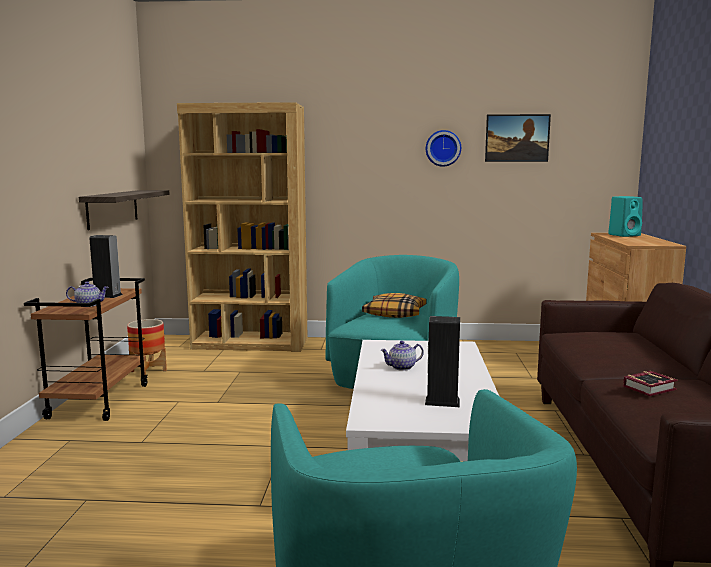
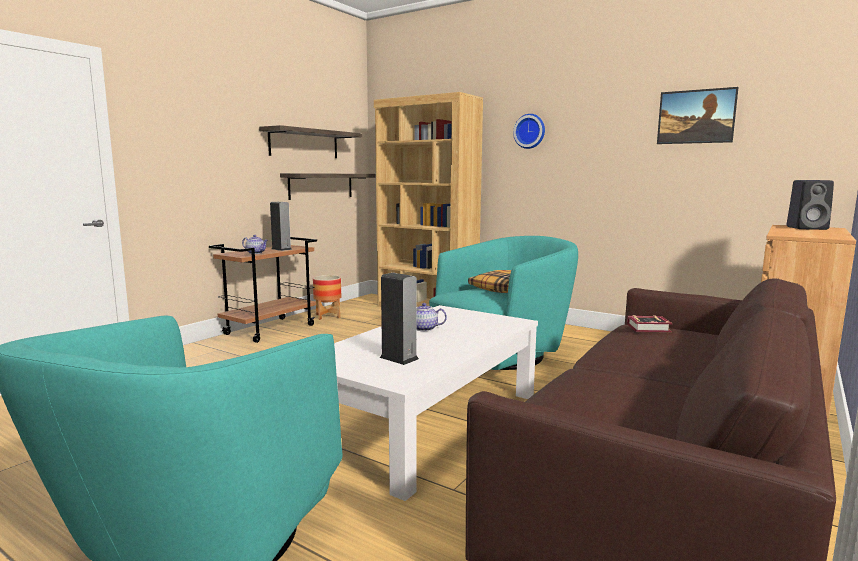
camera: 30 degrees right, 0 degrees up
wall clock [426,130,461,167] -> wall clock moved to [513,114,545,149]
turquoise speaker [608,196,643,237] -> black speaker [787,180,834,230]
book [623,371,678,396] -> book moved to [627,315,673,332]
none -> shelf [259,125,362,158]

